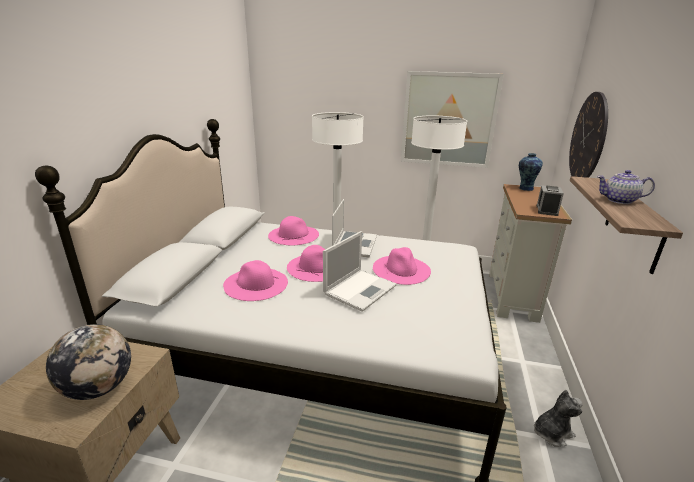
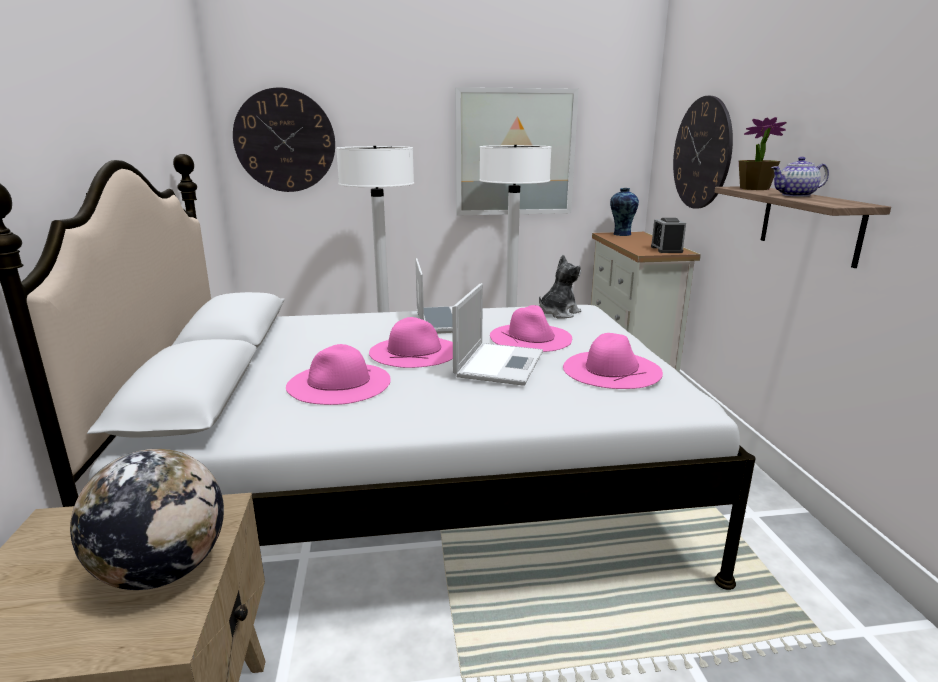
camera: 20 degrees left, 5 degrees down
pink hat [268,216,319,246] -> pink hat moved to [563,333,663,389]
plush toy [534,390,583,447] -> plush toy moved to [539,255,581,319]
none -> wall clock [233,88,335,192]
none -> potted plant [739,117,787,190]

